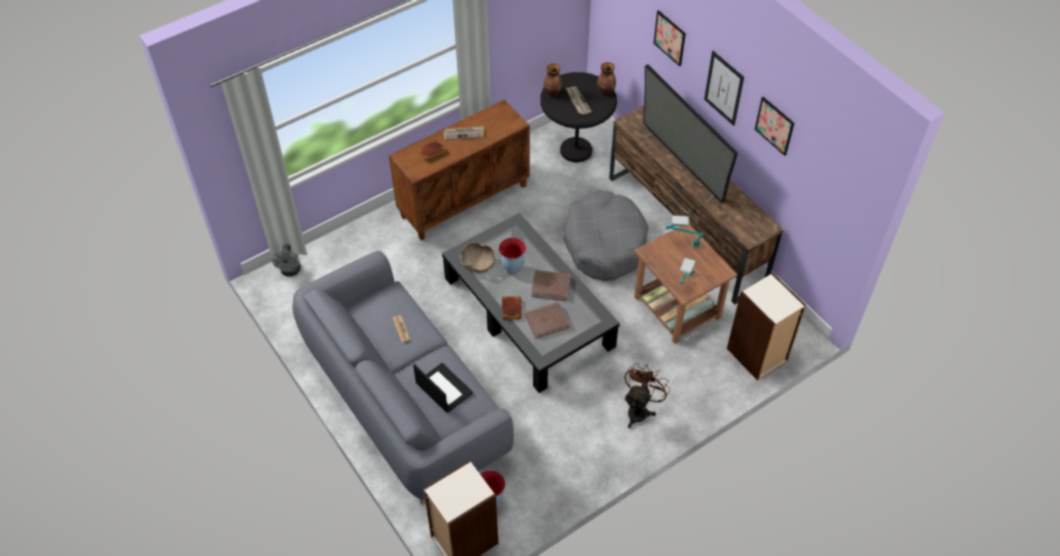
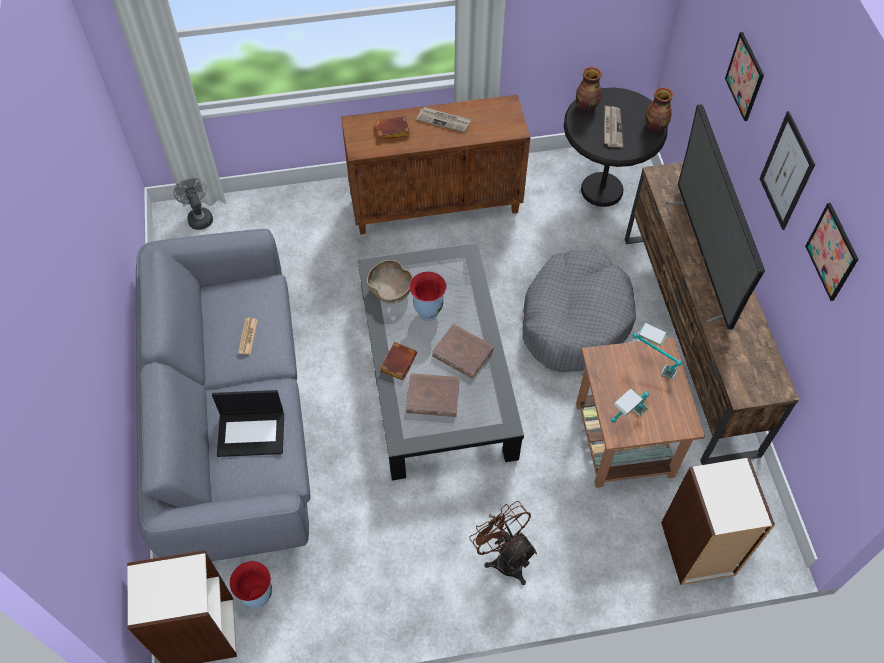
camera: 25 degrees right, 5 degrees up
grey fan [272,244,301,276] -> grey fan turned 135 degrees clockwise [174,178,213,230]
laptop [413,363,473,413] -> laptop turned 105 degrees clockwise [212,390,284,457]
brown fan [624,363,670,428] -> brown fan turned 90 degrees counterclockwise [469,501,537,585]

